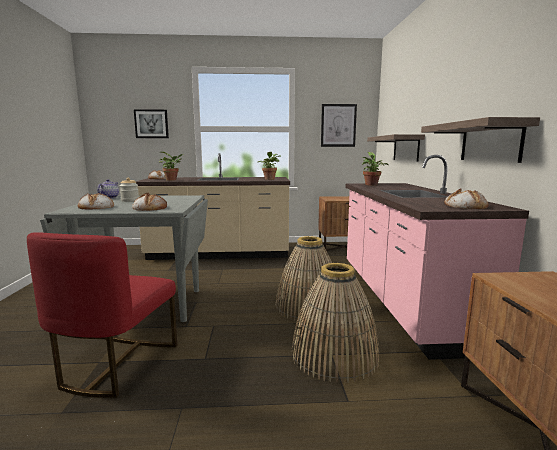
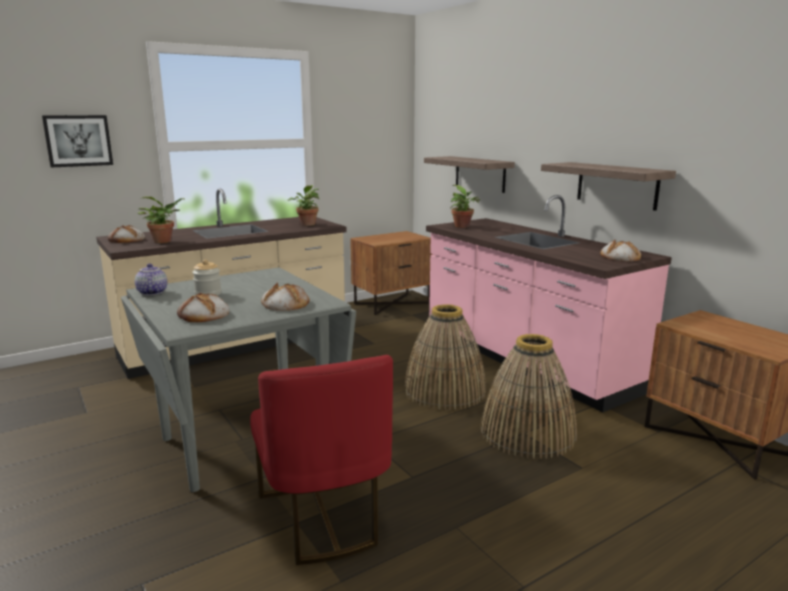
camera: 30 degrees left, 5 degrees up
picture [321,104,357,147] -> none

